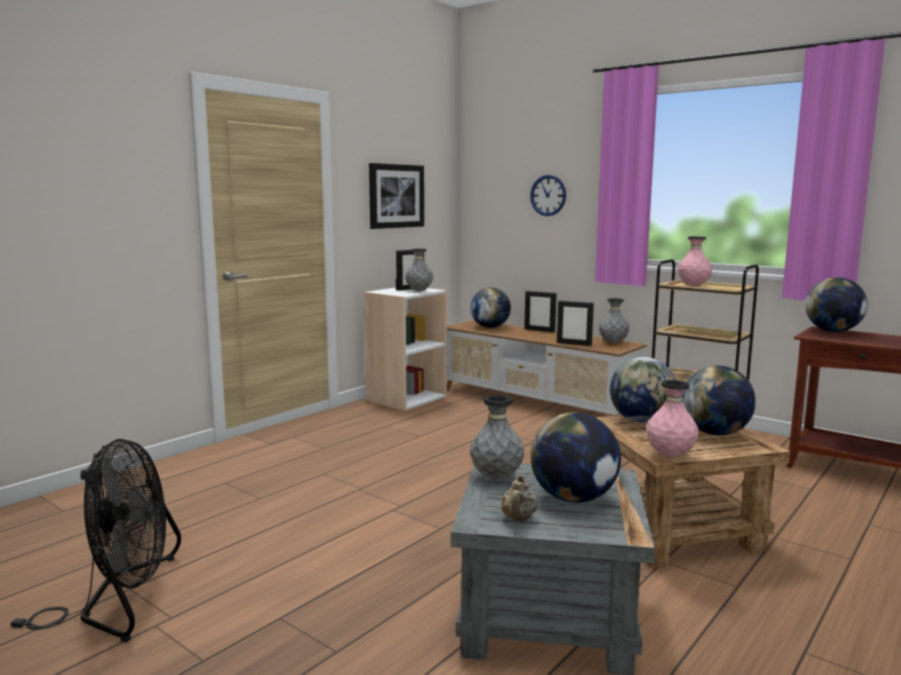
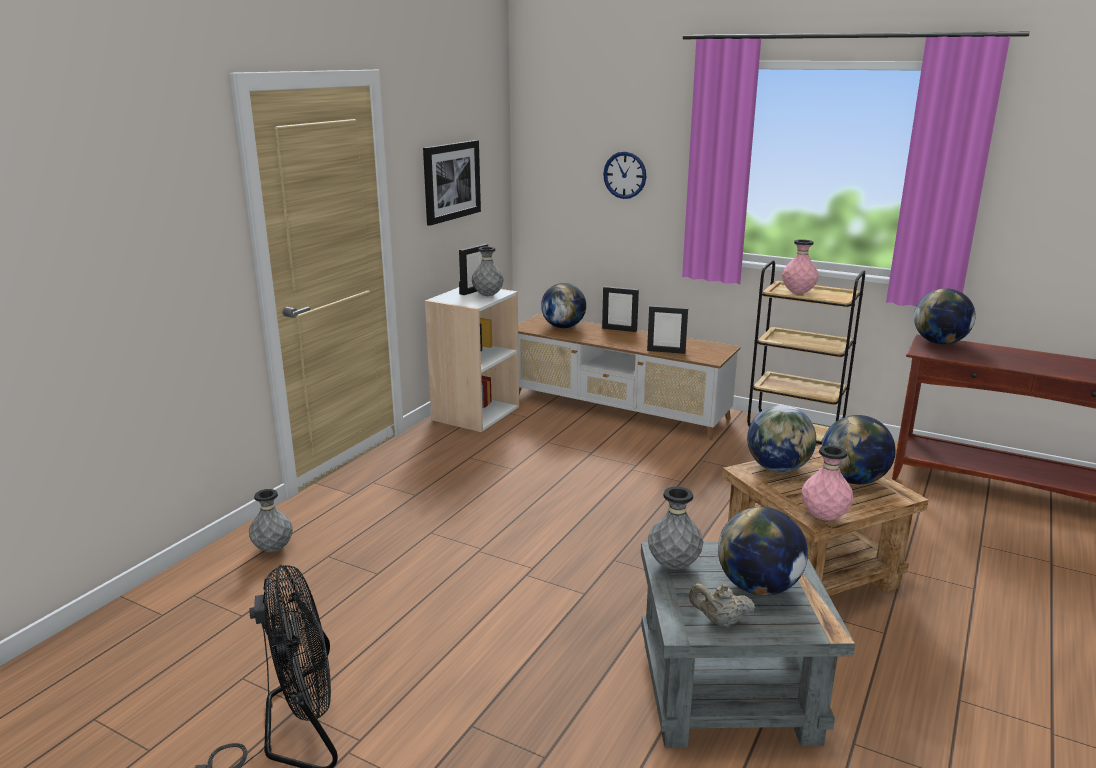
camera: 10 degrees left, 10 degrees up
beige teapot [501,475,538,521] -> beige teapot turned 105 degrees clockwise [689,583,755,627]
grey vase [599,298,629,344] -> grey vase moved to [249,489,293,552]

